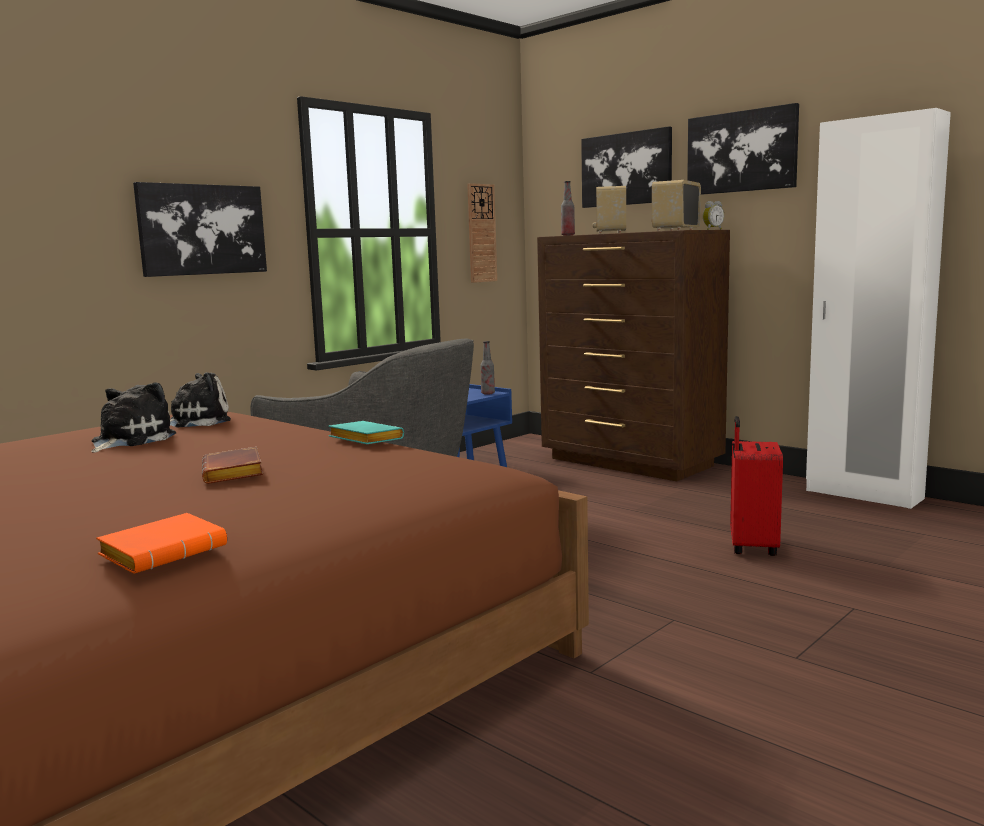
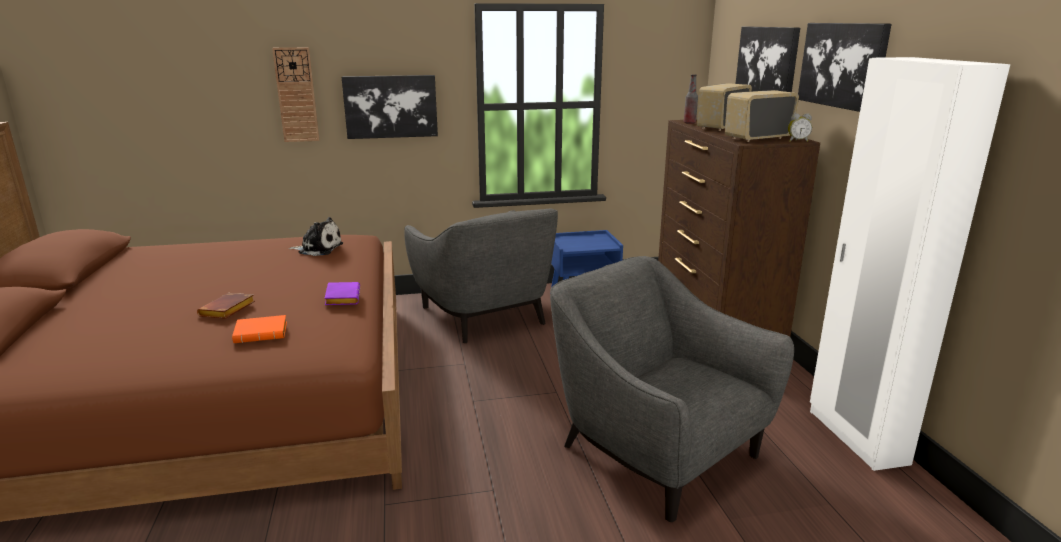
camera: 35 degrees right, 10 degrees up
plush toy [91,382,176,453] -> none
orange book [96,513,227,574] -> orange book moved to [232,315,287,343]
turquoise book [328,421,404,444] -> purple book [324,282,360,305]
wall clock [467,183,497,283] -> wall clock moved to [272,47,319,142]
bottle [480,341,495,395] -> none
red suitcase [730,416,783,556] -> grey armchair [550,256,794,522]

